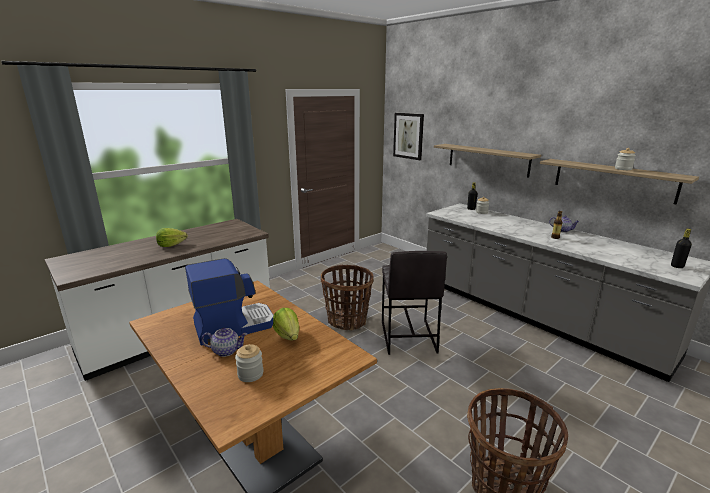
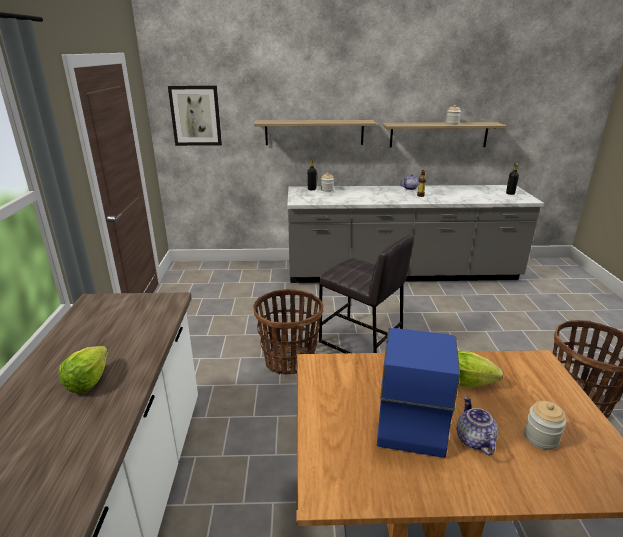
camera: 50 degrees left, 5 degrees up
teapot [201,328,247,357] -> teapot turned 45 degrees counterclockwise [457,396,498,455]

